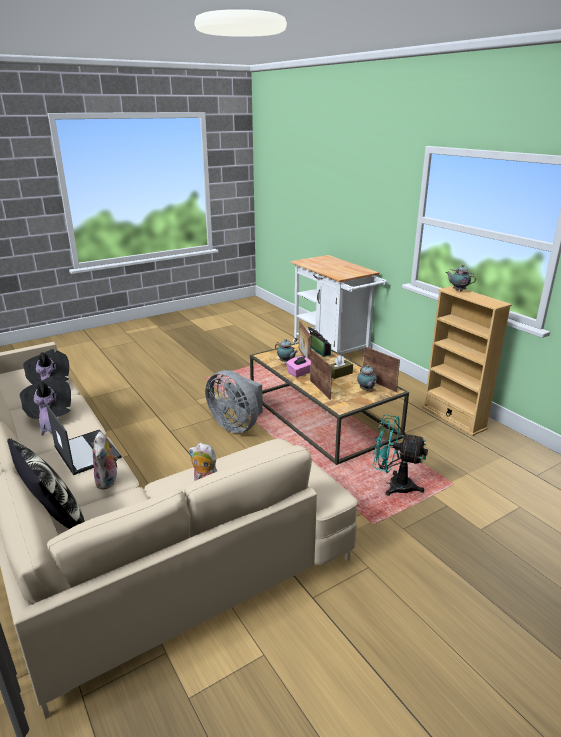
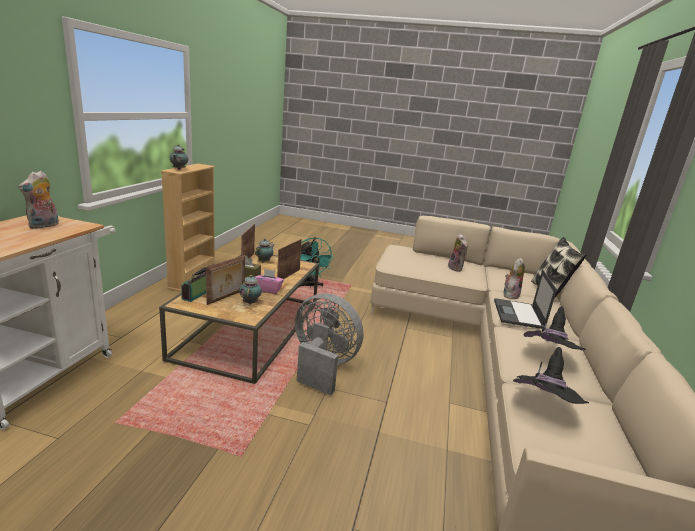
camera: 135 degrees left, 5 degrees down
grey fan [205,370,263,433] -> grey fan turned 60 degrees counterclockwise [295,293,364,395]
none -> plush toy [18,171,59,229]

